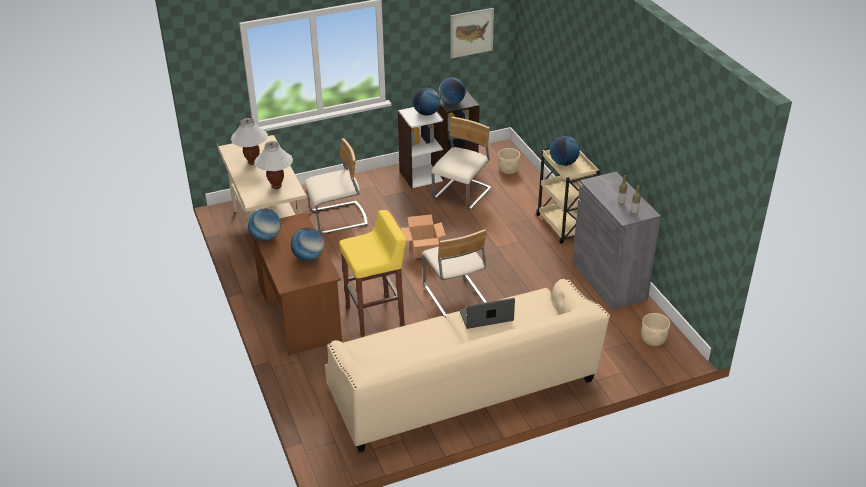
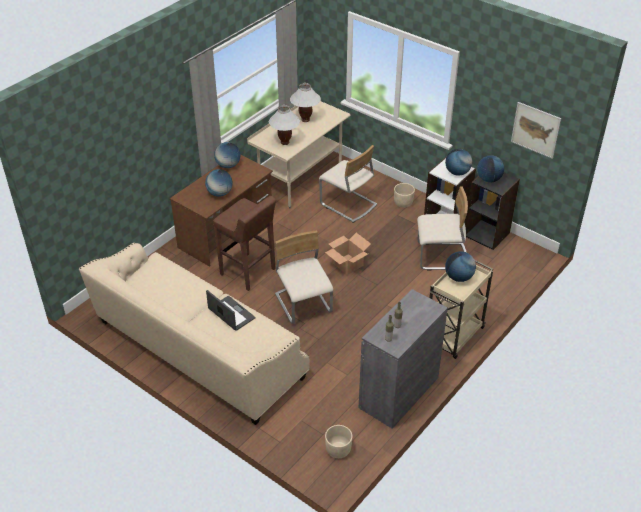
camera: 60 degrees right, 5 degrees up
yellow stool [339,210,407,337] -> brown stool [213,196,276,291]
beige chair [422,229,487,317] -> beige chair turned 120 degrees clockwise [275,231,333,324]
beige planter [498,148,520,174] -> beige planter moved to [394,183,415,208]

